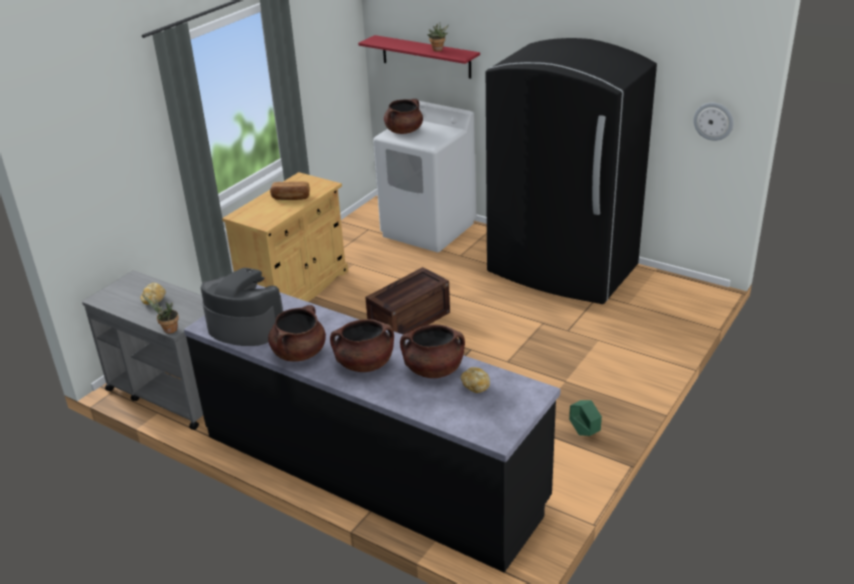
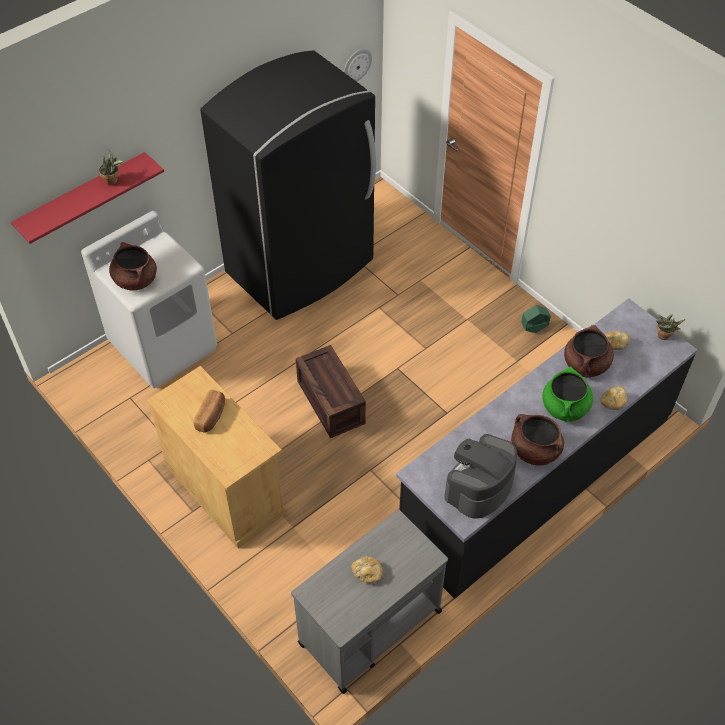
camera: 75 degrees left, 20 degrees up
potted plant [142,294,179,333] -> potted plant moved to [656,314,685,340]
brown cooking pot [330,319,394,372] -> green cooking pot [542,367,593,422]
none -> bread [601,386,627,410]

